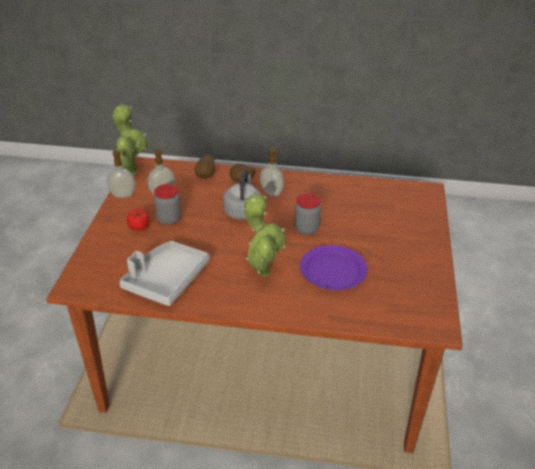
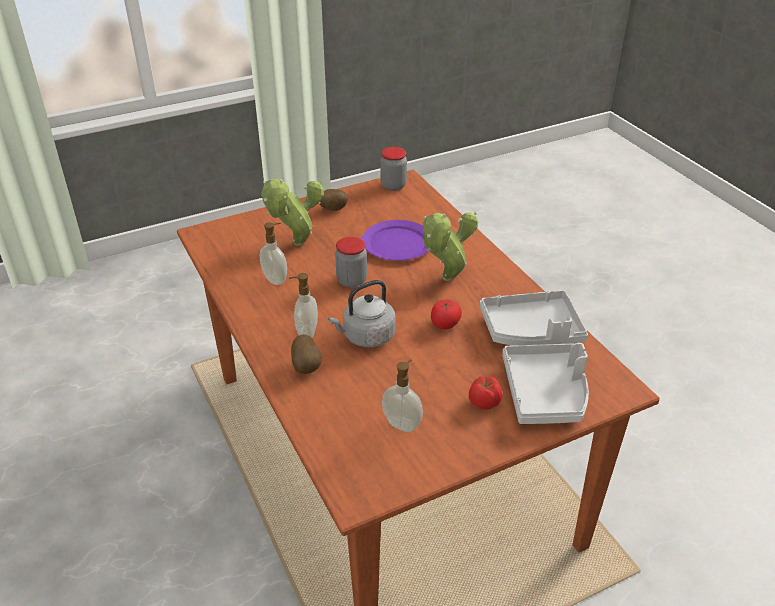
camera: 125 degrees left, 0 degrees up
soap dispenser [107,150,135,198] -> soap dispenser moved to [259,222,287,285]
potted plant [112,104,148,175] -> potted plant moved to [261,179,324,246]
jar [154,184,181,225] -> jar moved to [380,147,407,191]
potato [195,154,215,179] -> potato moved to [320,189,348,211]
none -> tomato [431,299,462,329]
none -> grey tray [502,343,589,424]

